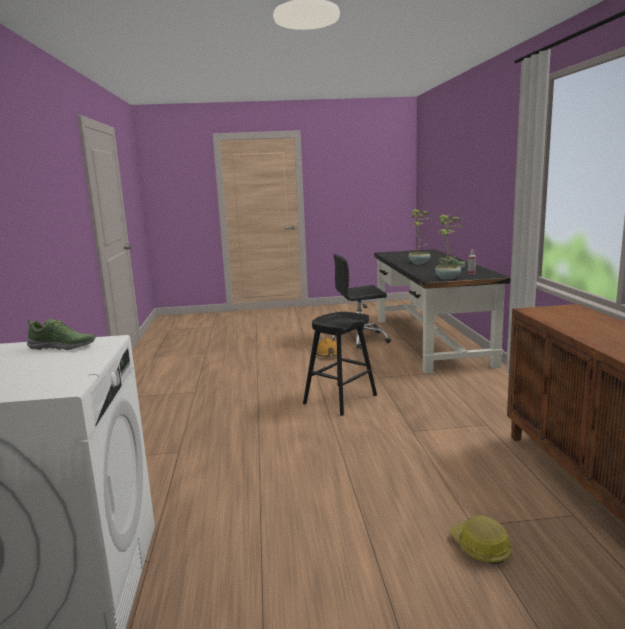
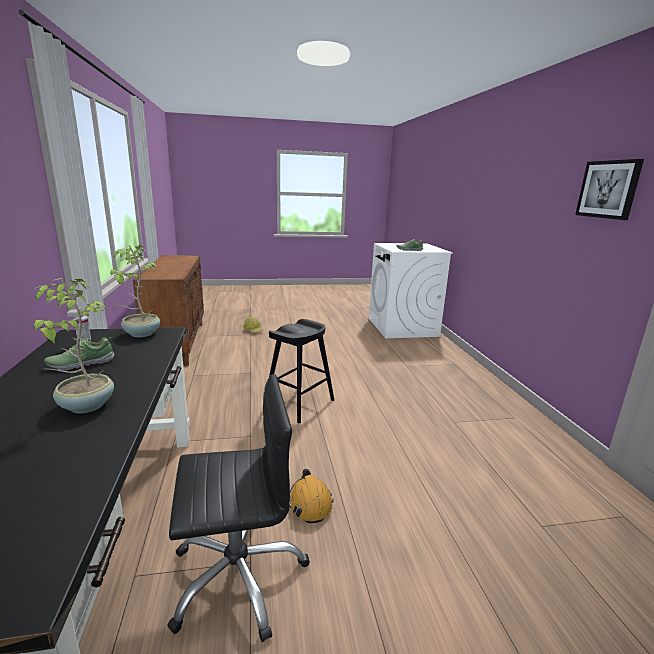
camera: 175 degrees right, 5 degrees up
none -> picture [575,159,644,220]

